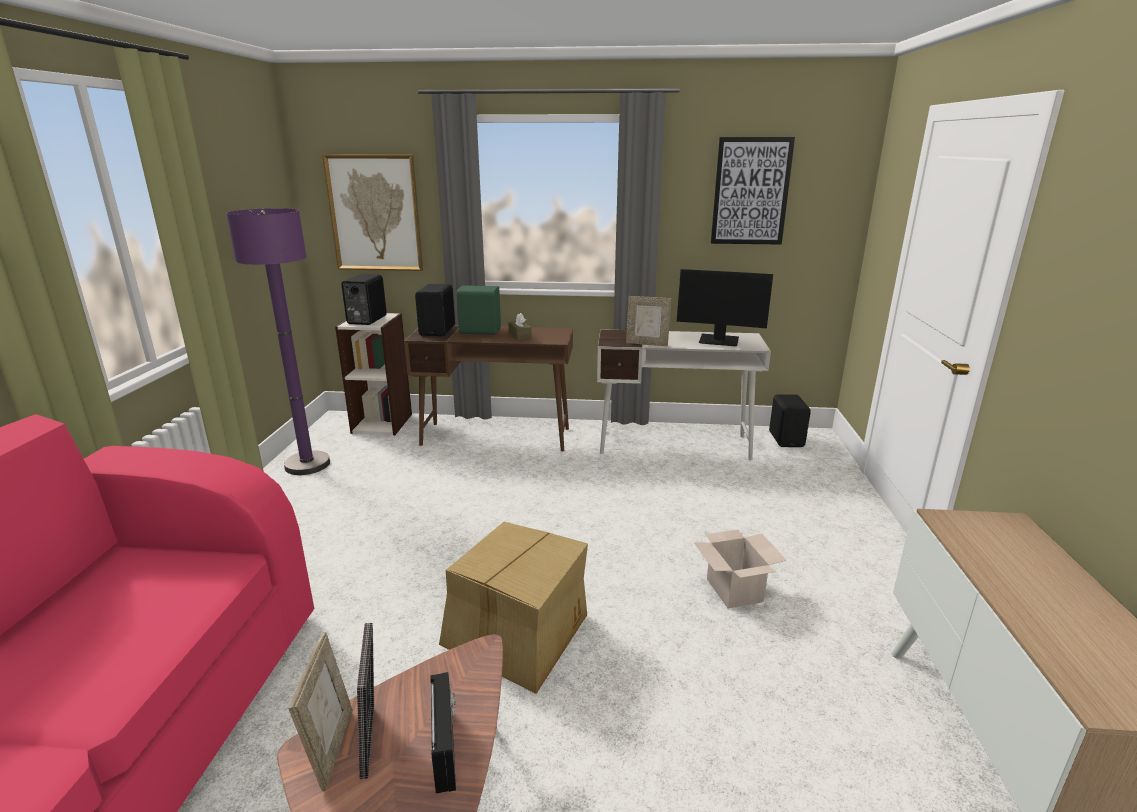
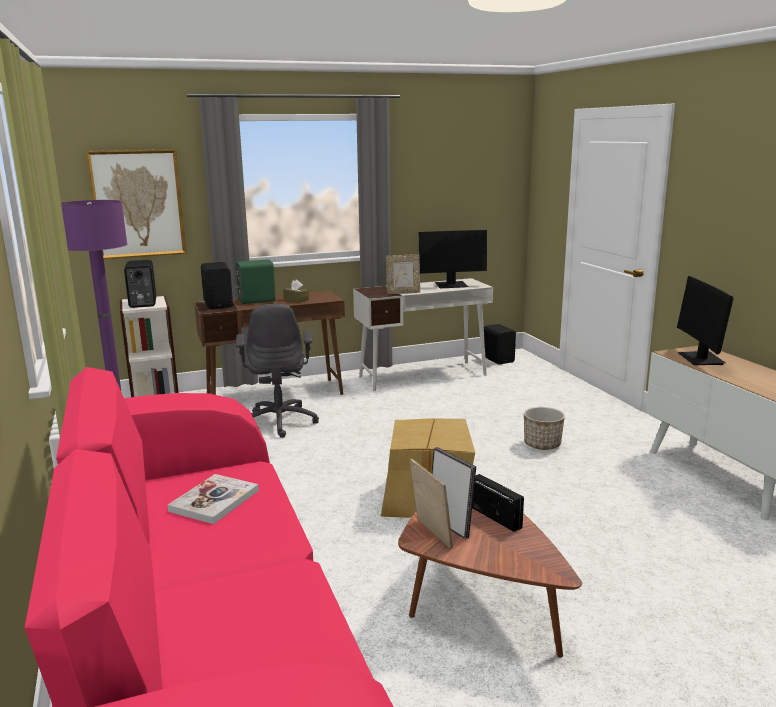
camera: 25 degrees left, 5 degrees down
cardboard box [694,529,787,608] -> planter [524,407,565,450]
picture [711,137,795,245] -> none
none -> book [168,474,259,524]
none -> grey office chair [236,304,319,438]
none -> monitor [677,276,734,365]

